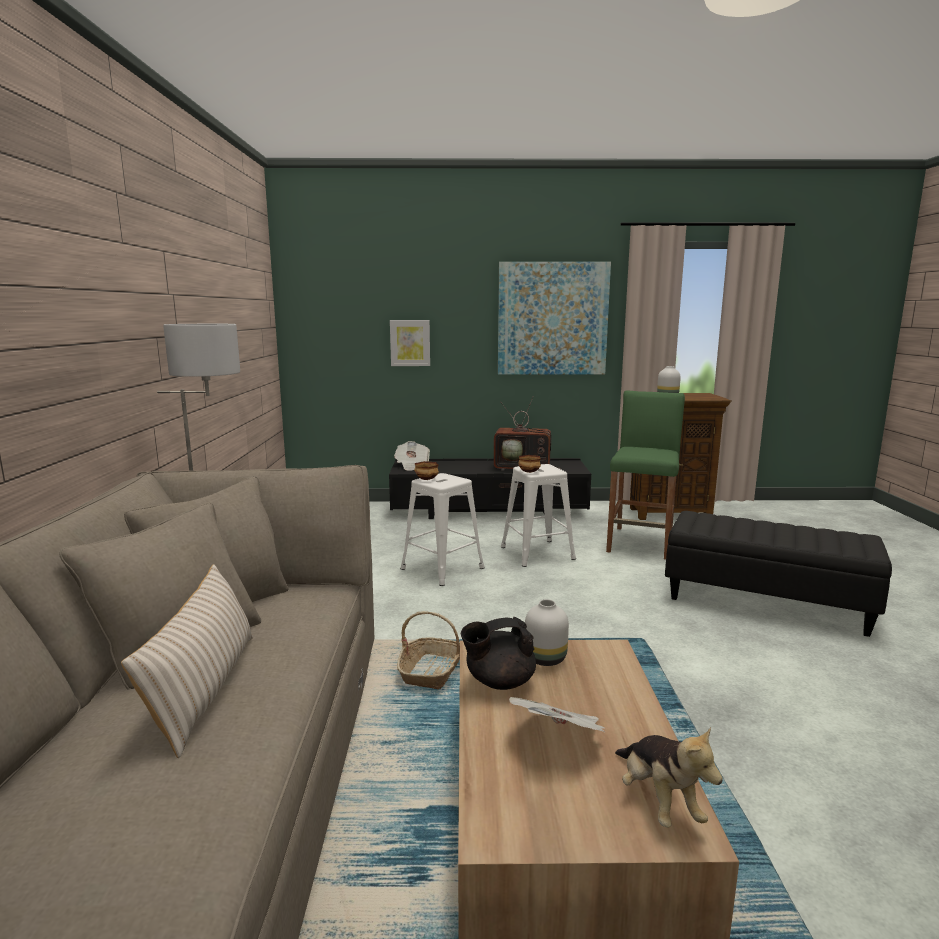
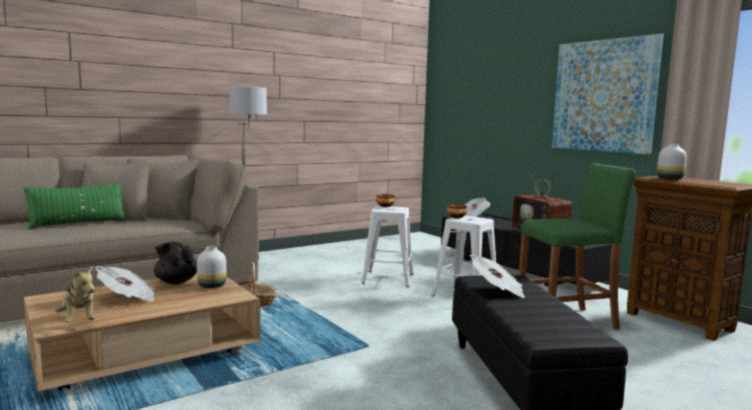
camera: 55 degrees right, 5 degrees down
beige pillow [121,564,253,758] -> green pillow [23,183,126,230]
picture [390,320,430,366] -> none
plush toy [615,727,723,827] -> plush toy turned 75 degrees counterclockwise [55,266,95,323]
none -> newspaper [470,254,525,298]

